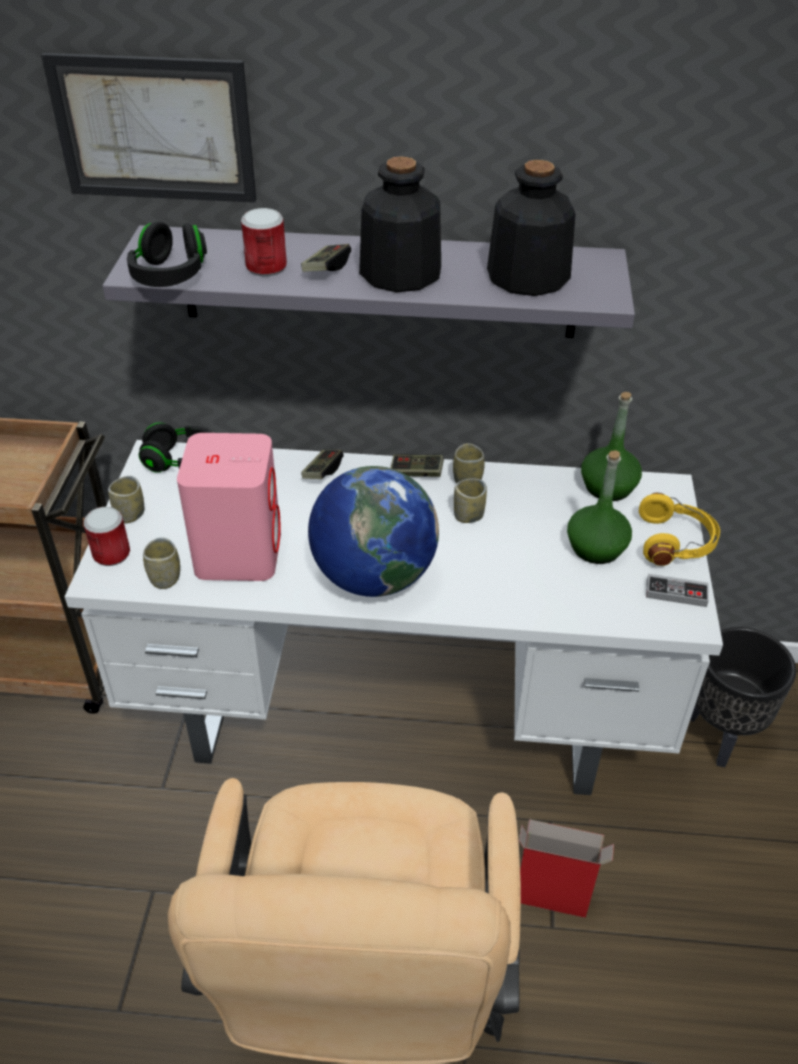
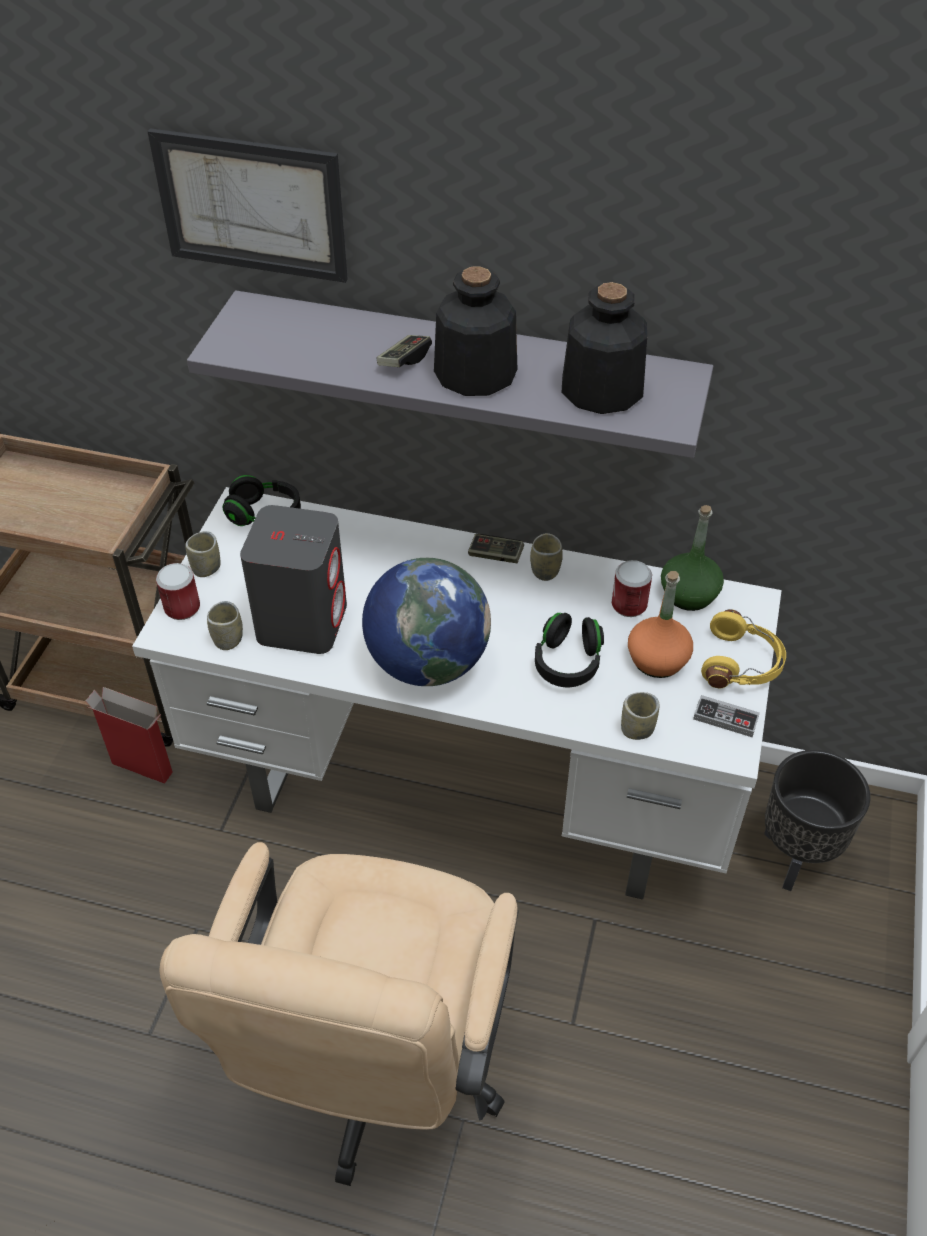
camera: 10 degrees right, 5 degrees up
black headphones [127,221,207,287] -> black headphones moved to [535,613,604,687]
pink speaker [177,433,281,581] -> grey speaker [240,505,347,654]
can [241,208,287,276] -> can moved to [612,560,652,617]
game controller [301,450,344,479] -> none
cup [454,478,487,523] -> cup moved to [621,692,659,740]
cardboard box [519,819,614,918] -> cardboard box moved to [86,687,173,784]
green bottle [567,450,632,564] -> orange bottle [628,571,693,678]

